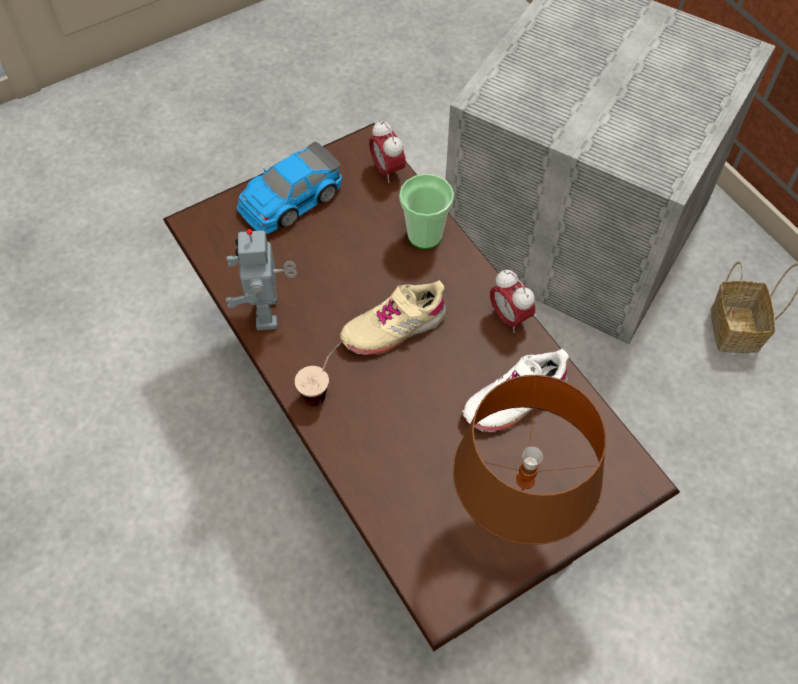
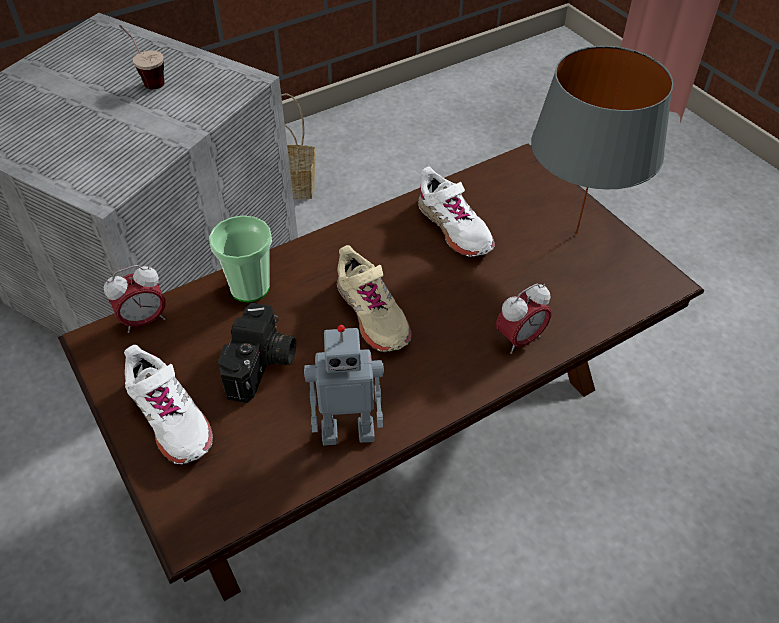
camera: 90 degrees left, 10 degrees down
toy car [237,142,342,234] -> white shoe [124,345,213,465]
cup [295,340,343,406] -> cup moved to [119,25,165,89]
brown table lamp [453,375,606,545] -> grey table lamp [531,46,673,235]
alarm clock [490,269,535,333] -> alarm clock moved to [496,283,551,354]
none -> camera [218,303,296,403]

